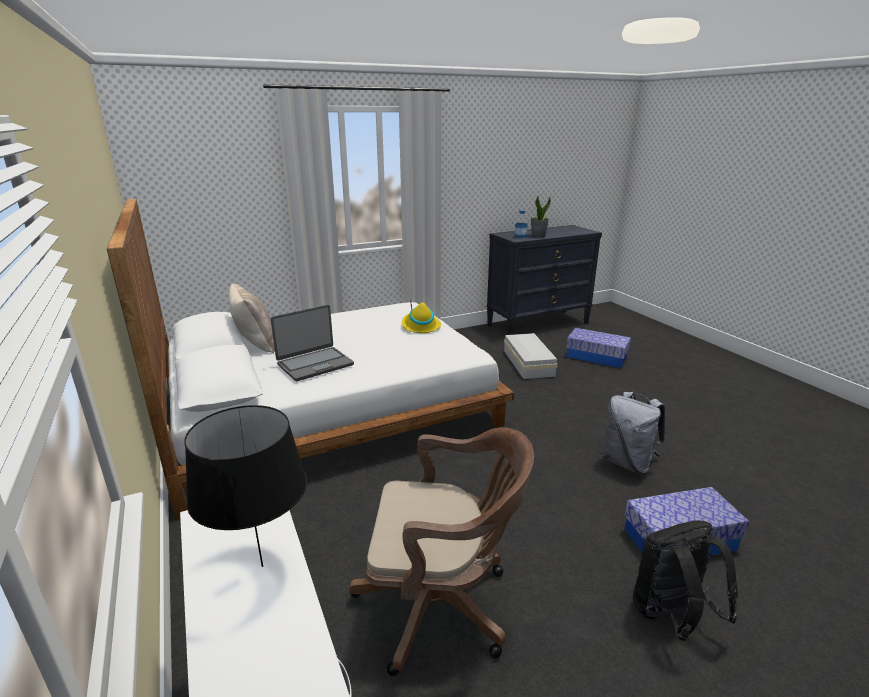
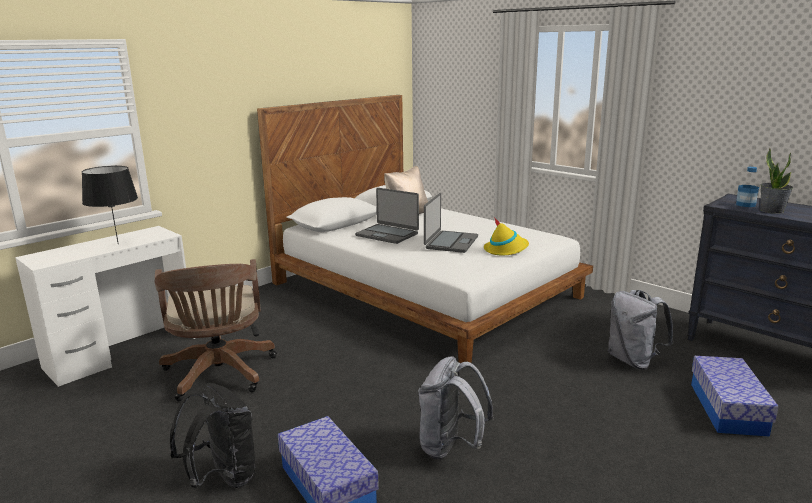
camera: 70 degrees right, 5 degrees down
white storage box [504,333,558,379] -> grey backpack [608,290,674,370]
none -> laptop [424,193,478,253]

